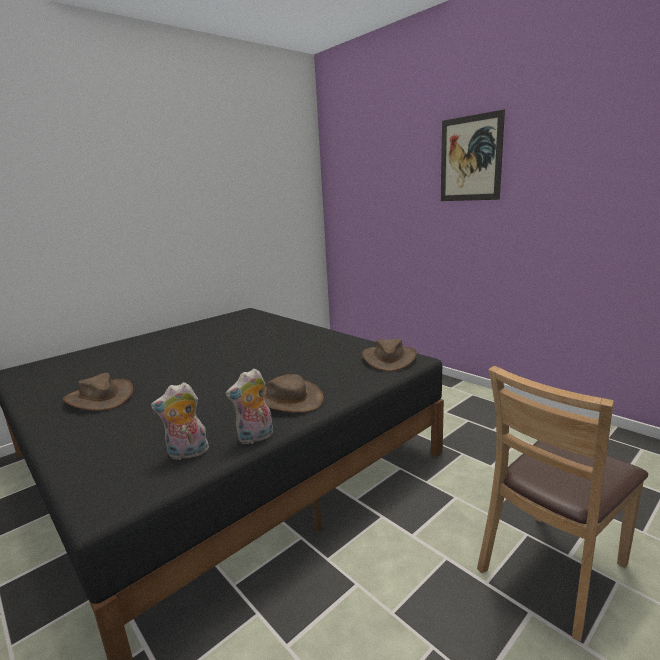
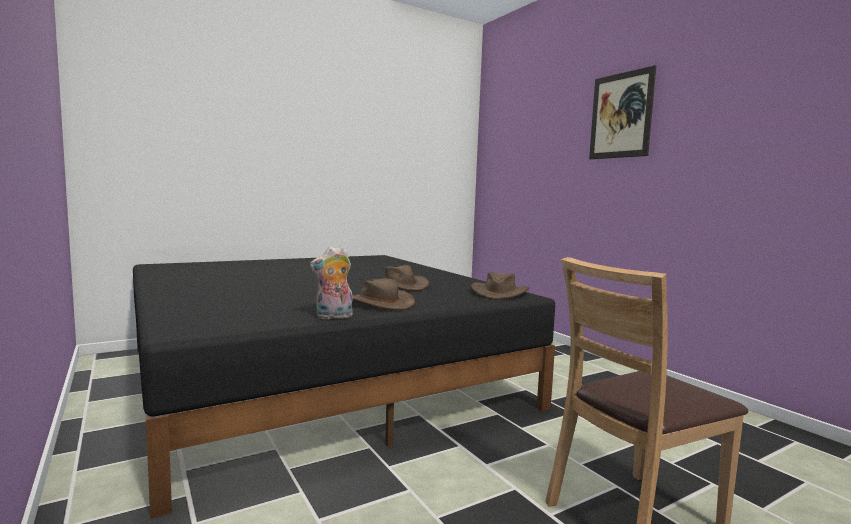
camera: 10 degrees right, 10 degrees down
brown hat [63,373,133,411] -> brown hat moved to [371,265,429,291]
plush toy [151,382,209,461] -> none

